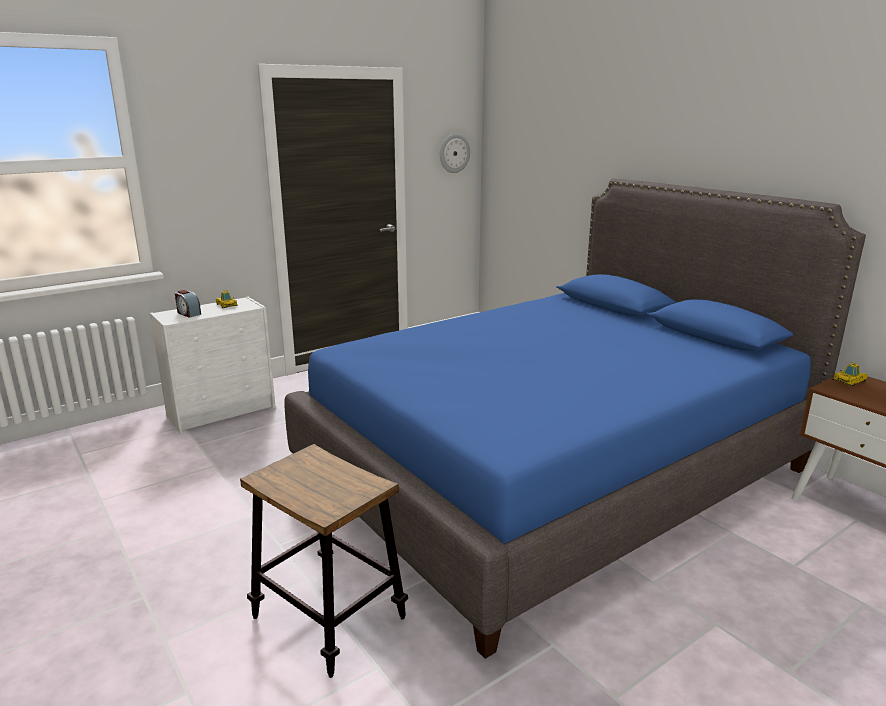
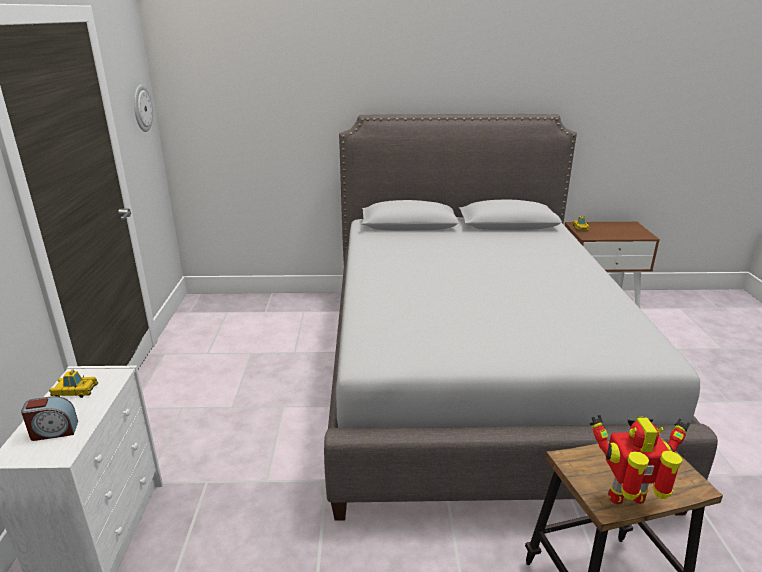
camera: 55 degrees left, 5 degrees up
blue bed [284,178,866,659] -> grey bed [324,114,718,521]
none -> toy robot [590,415,690,504]

